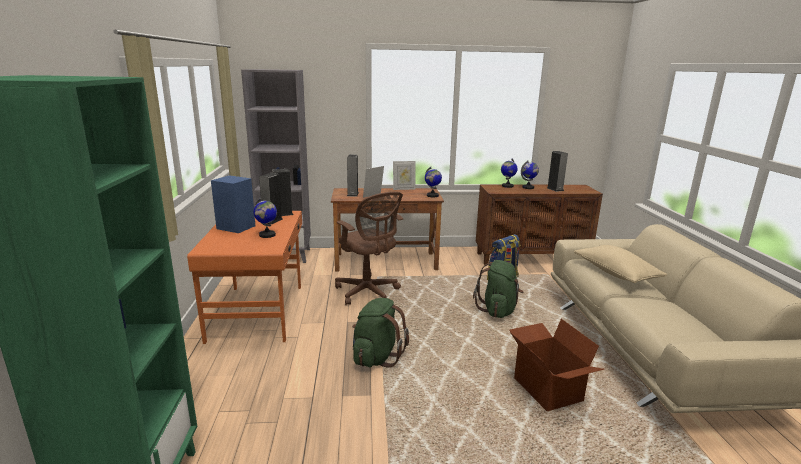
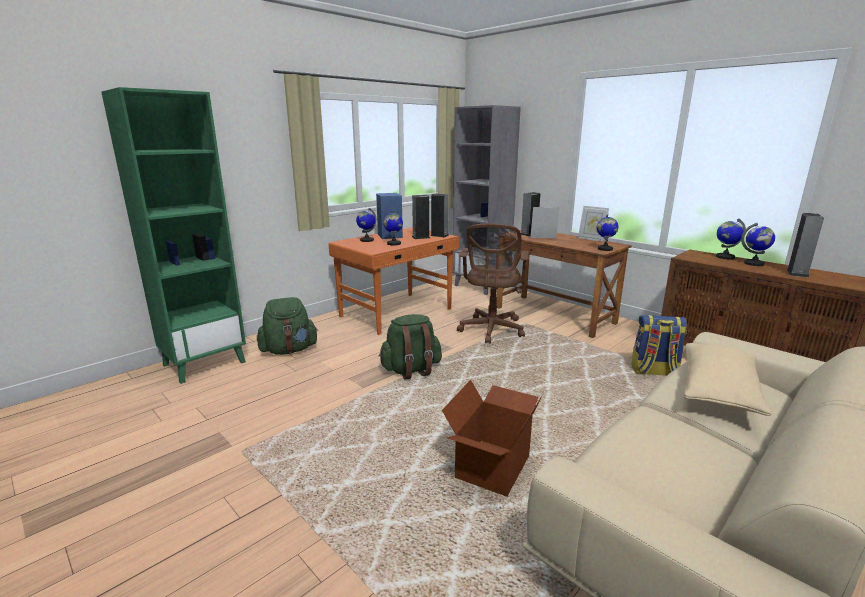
camera: 50 degrees right, 0 degrees up
green backpack [473,260,523,318] -> green backpack moved to [257,297,318,355]
none -> globe [356,208,376,242]

